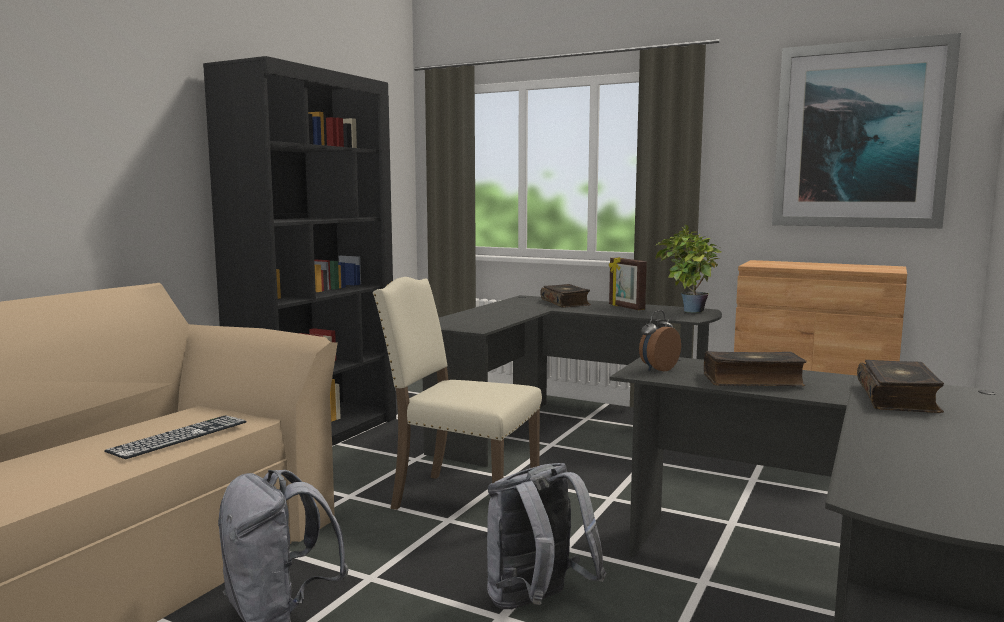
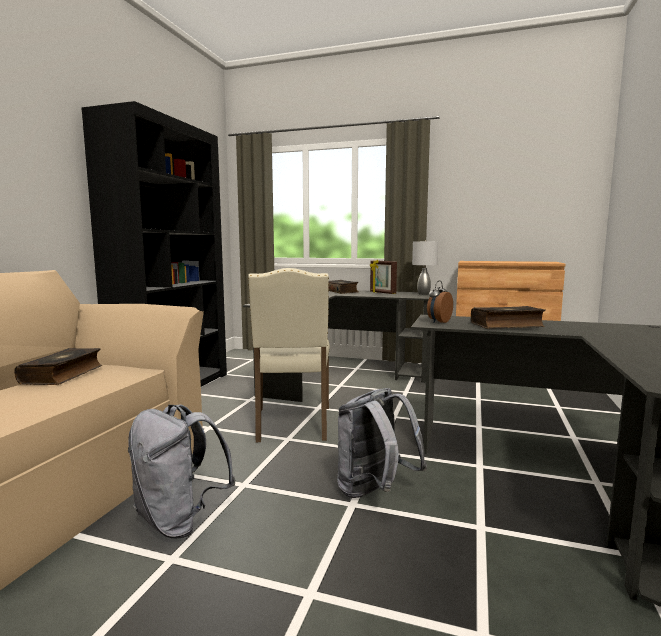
camera: 10 degrees left, 0 degrees up
keyboard [104,415,247,459] -> none
beige chair [373,277,542,510] -> beige chair turned 105 degrees counterclockwise [248,268,330,442]
potted plant [655,225,721,313] -> grey table lamp [412,241,438,295]
picture [772,33,961,228] -> none
book [857,360,944,413] -> book moved to [14,348,102,385]

